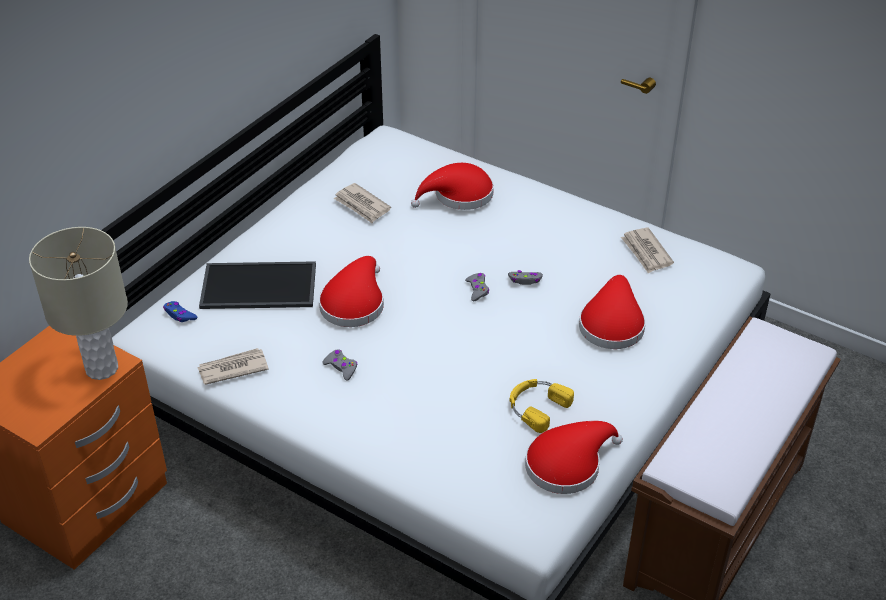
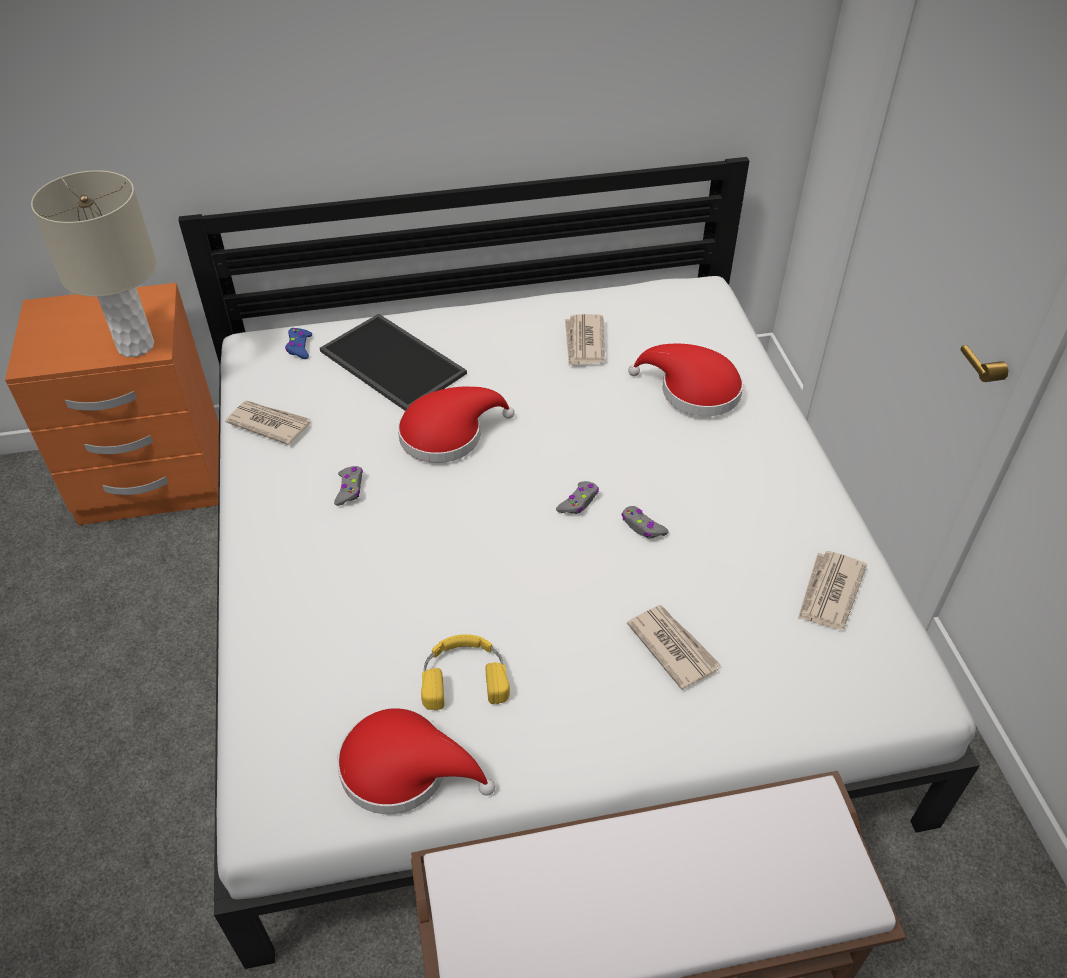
camera: 45 degrees right, 5 degrees up
red hat [579,275,646,349] -> newspaper [627,605,721,690]

